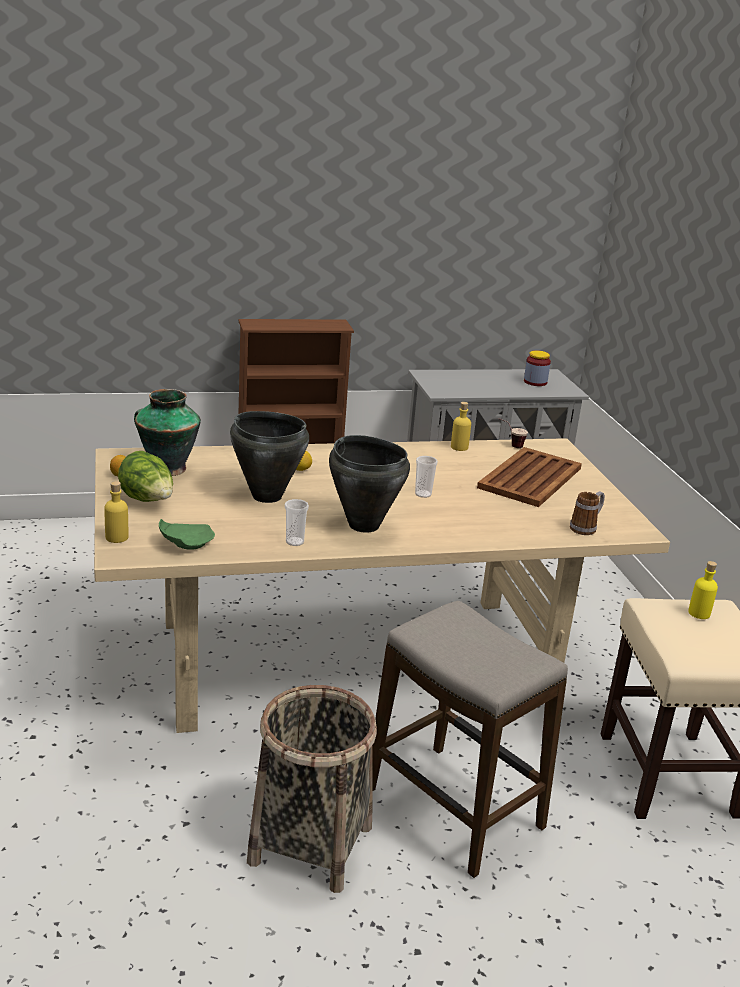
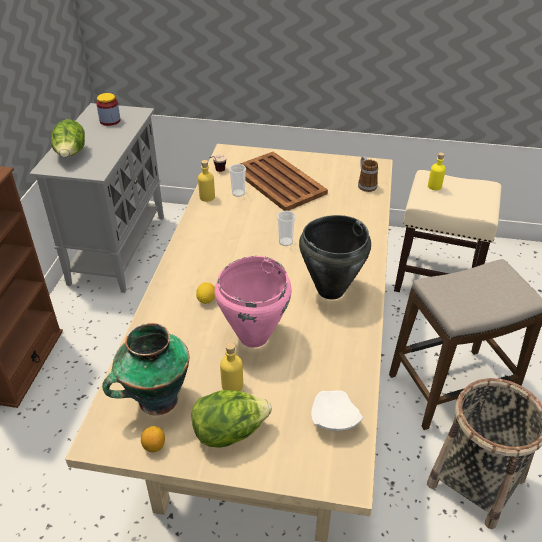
camera: 65 degrees left, 15 degrees up
yellow bottle [104,481,128,543] -> yellow bottle moved to [220,342,243,391]
green plate [159,519,215,549] -> white plate [311,390,364,431]
black cooking pot [230,411,309,503] -> pink cooking pot [215,256,291,348]
cup [285,499,309,546] -> cup moved to [229,164,246,197]
none -> lettuce [51,119,85,157]

